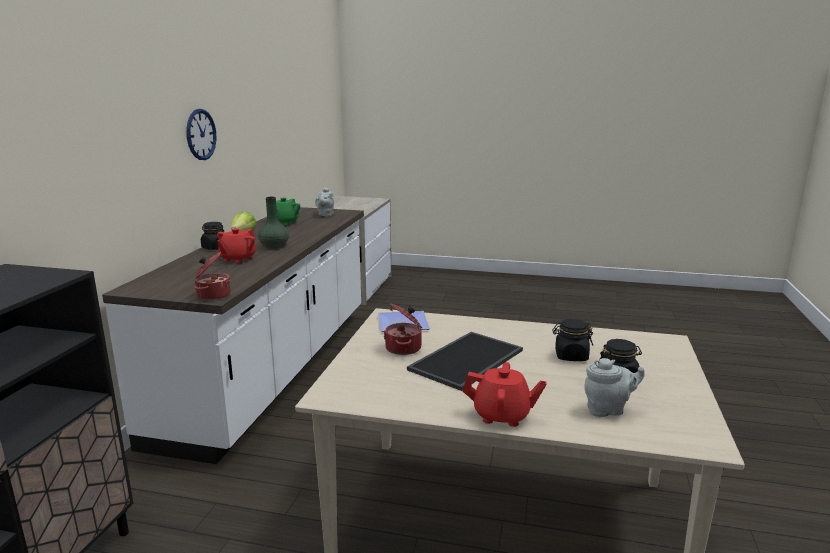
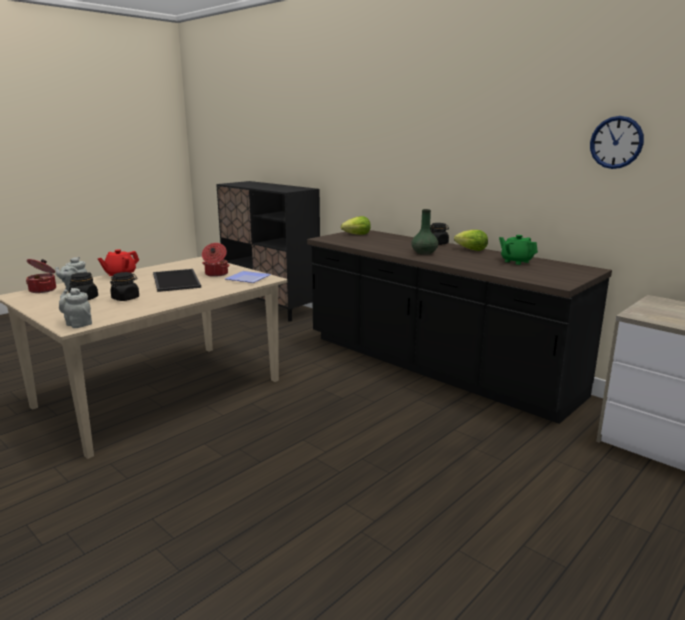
camera: 120 degrees right, 0 degrees up
white counter [102,207,364,464] -> black counter [307,230,612,424]
wall clock [186,109,216,160] -> wall clock moved to [590,116,644,169]
cooking pot [194,252,231,300] -> cooking pot moved to [26,259,56,293]
red teapot [217,228,256,263] -> none
grey teapot [315,187,334,216] -> grey teapot moved to [59,288,92,328]
none -> lettuce [341,216,371,235]

